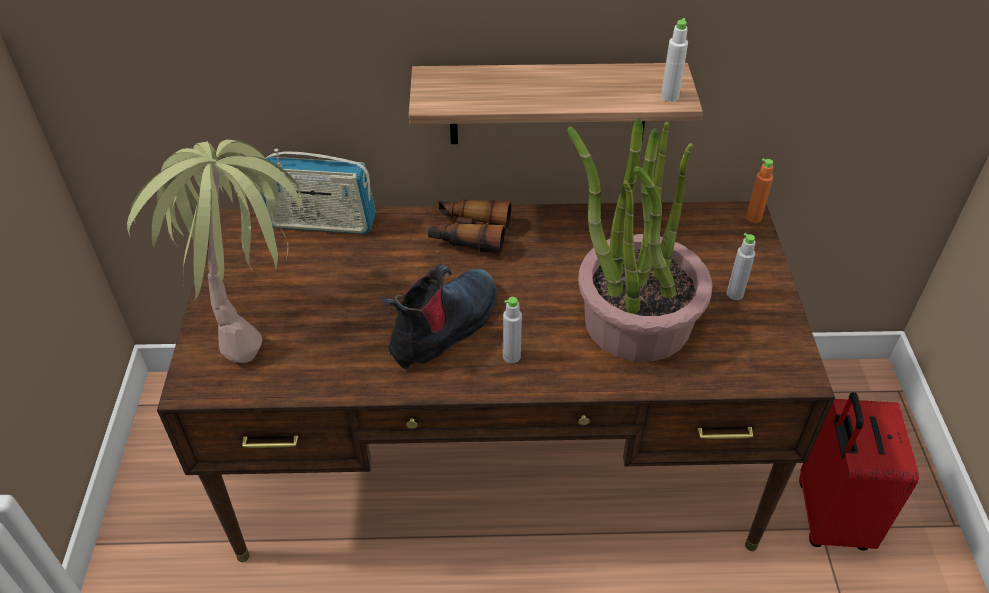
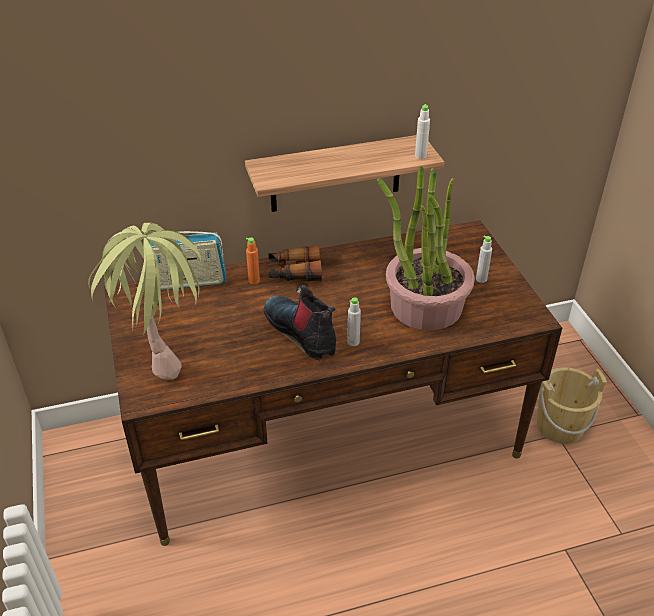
camera: 15 degrees left, 5 degrees down
boot [381,264,497,369] -> boot turned 60 degrees counterclockwise [264,285,336,360]
orange bottle [746,159,774,223] -> orange bottle moved to [246,238,260,284]
red suitcase [799,392,919,550] -> beige bucket [537,367,607,444]

